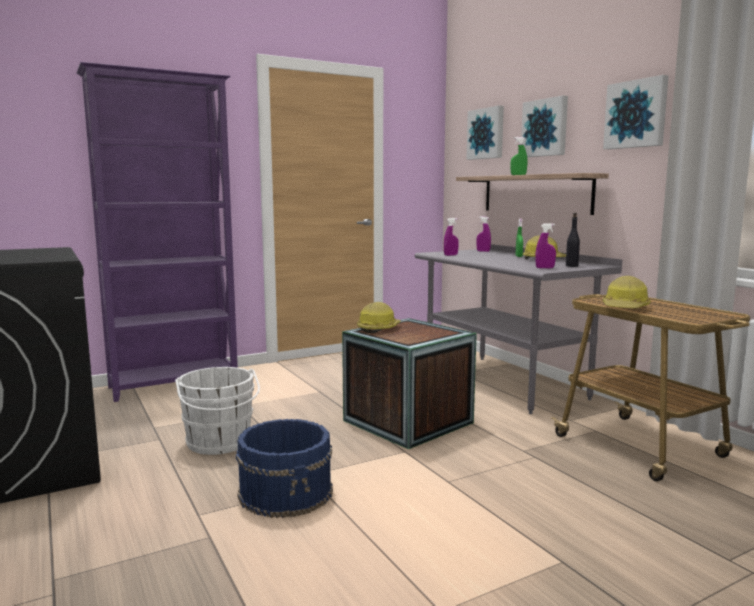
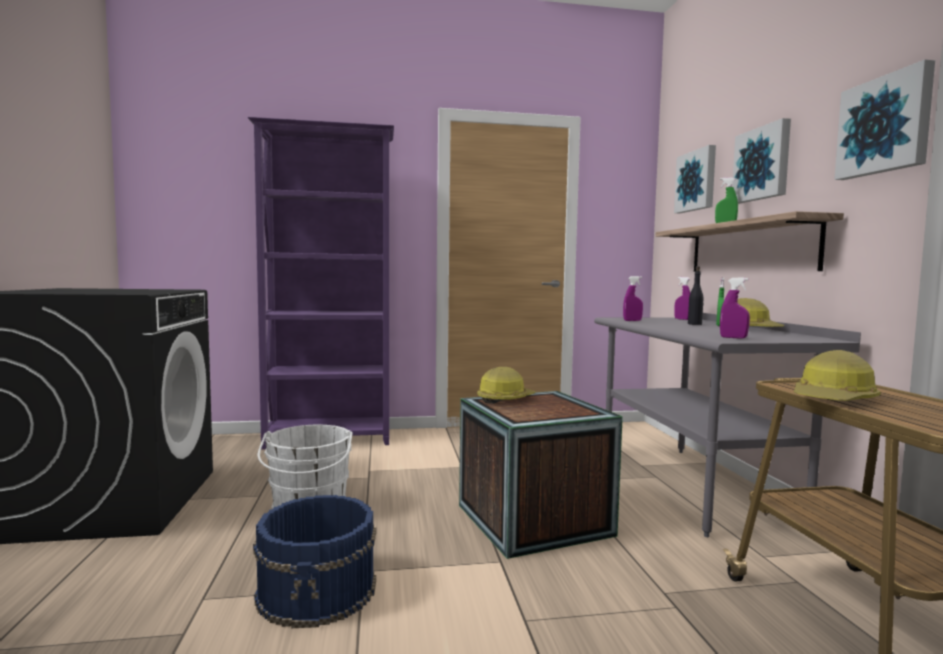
camera: 20 degrees right, 5 degrees down
black bottle [566,213,580,267] -> black bottle moved to [688,266,703,325]

